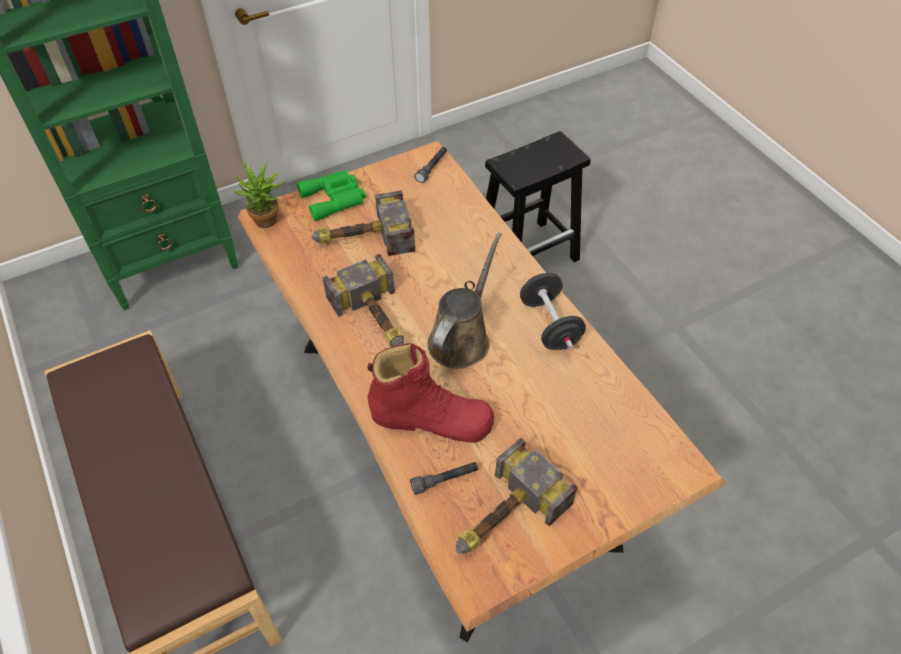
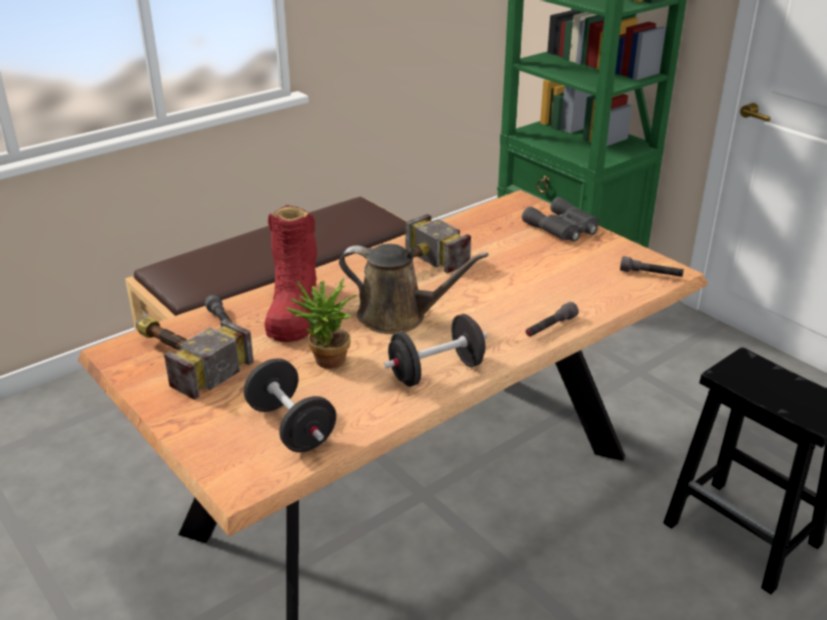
camera: 80 degrees right, 20 degrees down
potted plant [233,159,287,228] -> potted plant moved to [286,276,358,369]
green binoculars [297,170,366,221] -> grey binoculars [522,197,599,242]
hammer [312,190,415,256] -> none
none -> black dumbbell [244,358,336,452]
none -> grey flashlight [526,302,579,337]

